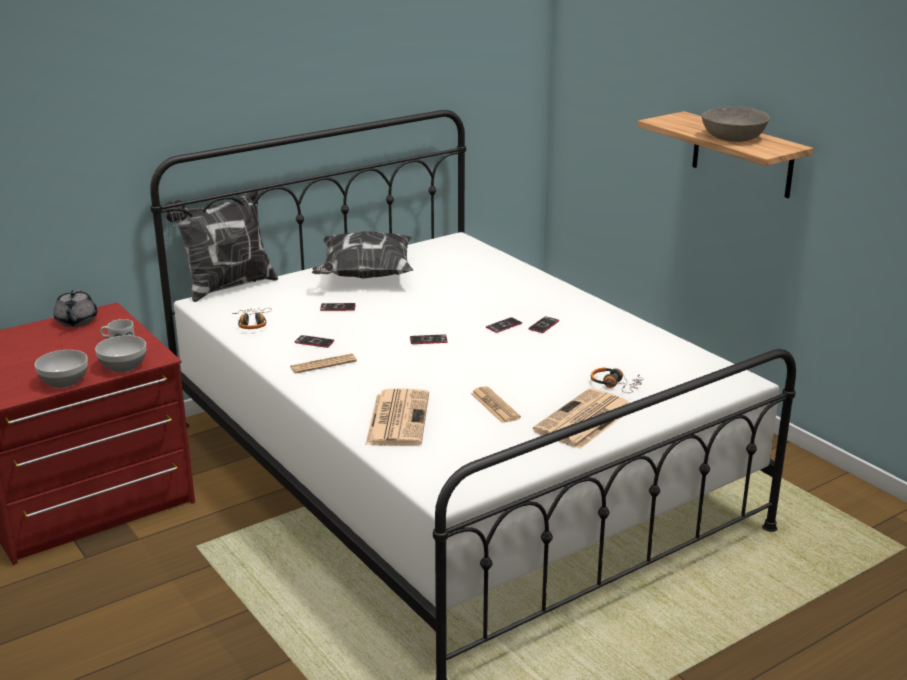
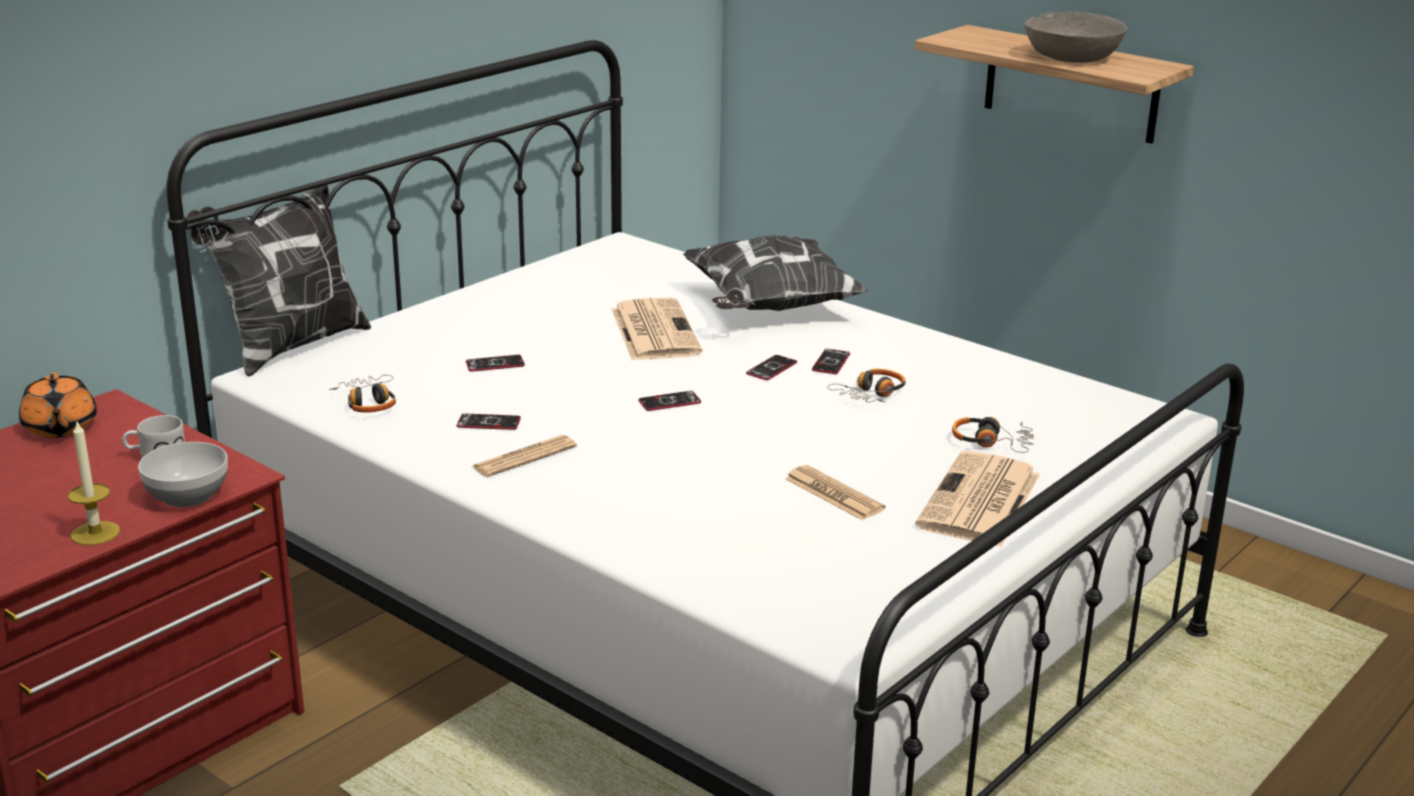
camera: 15 degrees left, 0 degrees up
bowl [35,350,88,388] -> candle [68,422,120,545]
grey teapot [54,289,97,327] -> orange teapot [19,372,97,438]
pillow [312,231,413,279] -> pillow moved to [683,235,868,311]
newspaper [365,388,429,446] -> newspaper moved to [611,298,702,360]
none -> headphones [827,369,906,403]

